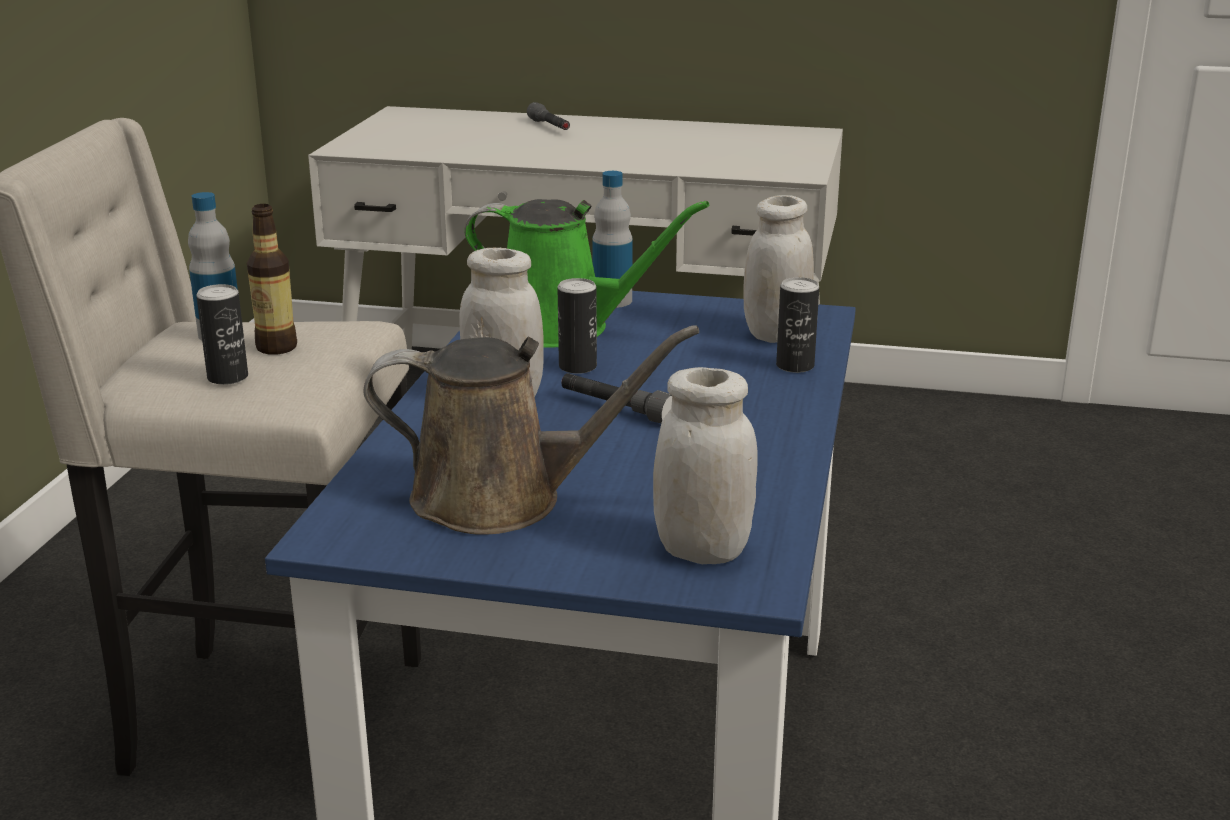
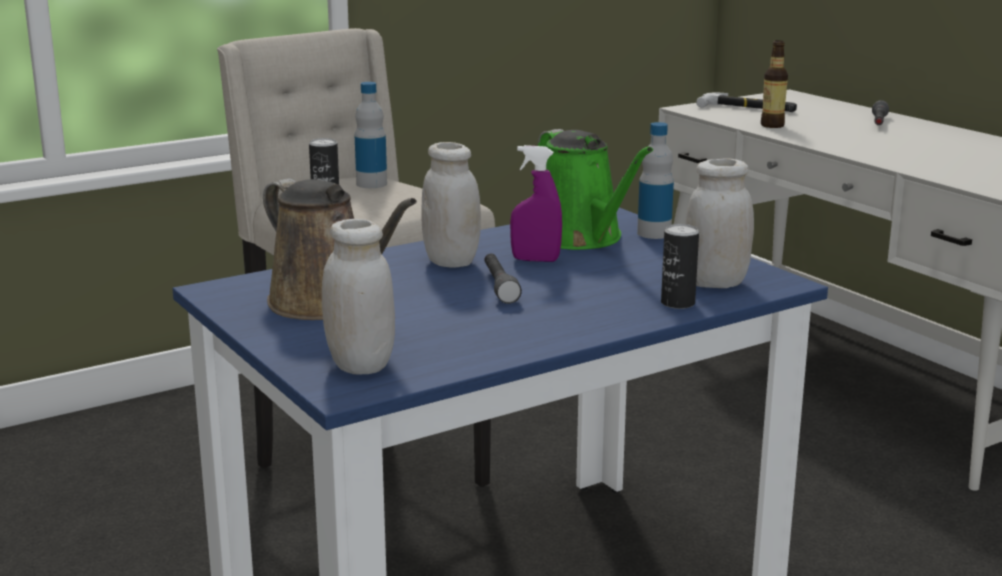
camera: 45 degrees right, 5 degrees down
bottle [247,204,297,355] -> bottle moved to [761,40,788,128]
can [557,278,597,374] -> purple spray bottle [510,145,562,262]
none -> hammer [696,92,797,112]

